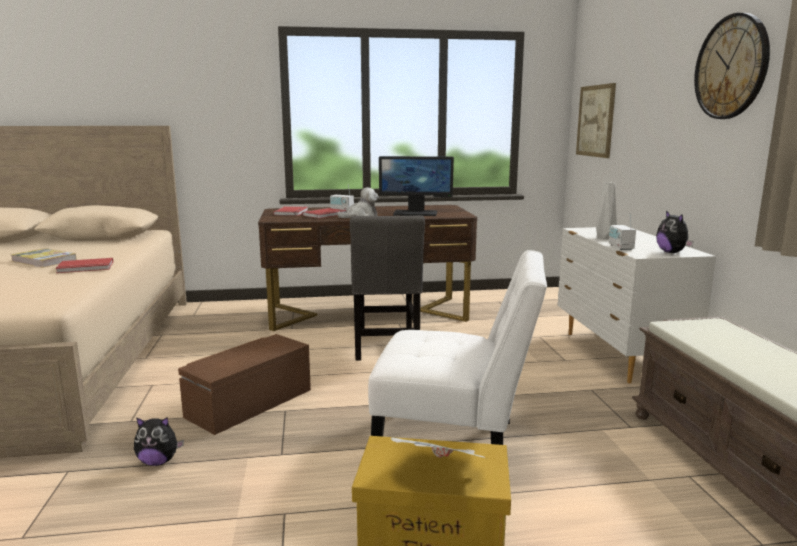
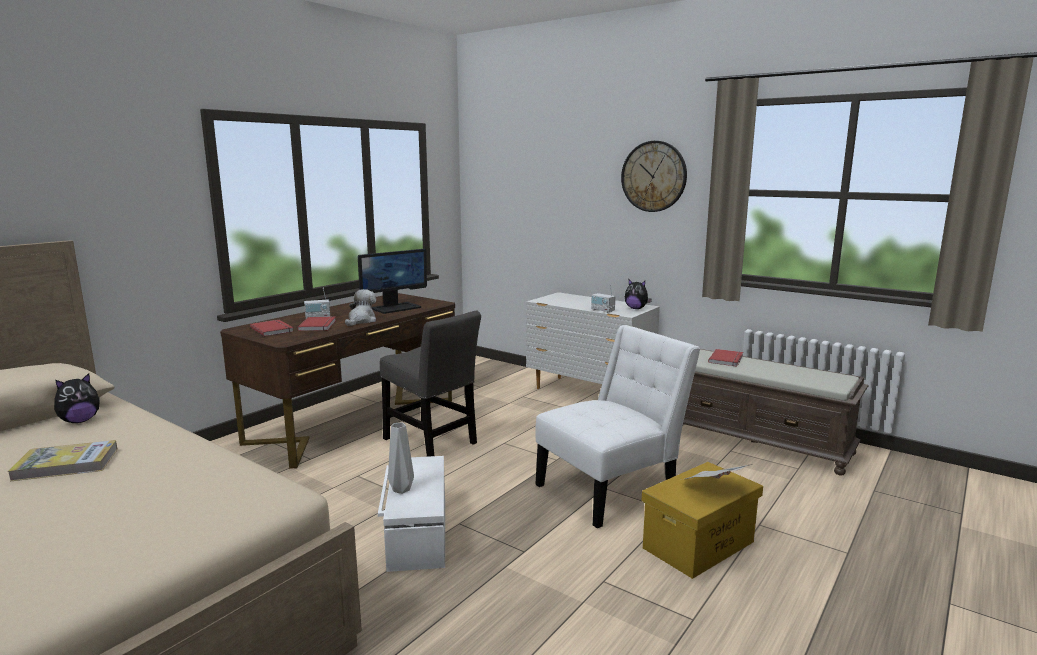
camera: 45 degrees left, 0 degrees up
red book [55,258,113,273] -> red book moved to [708,349,743,366]
plush toy [134,417,184,466] -> plush toy moved to [54,373,100,423]
brown storage box [178,334,311,435] -> white storage box [378,456,445,572]
picture [576,83,616,158] -> none
grey vase [596,182,617,240] -> grey vase moved to [388,423,414,494]

